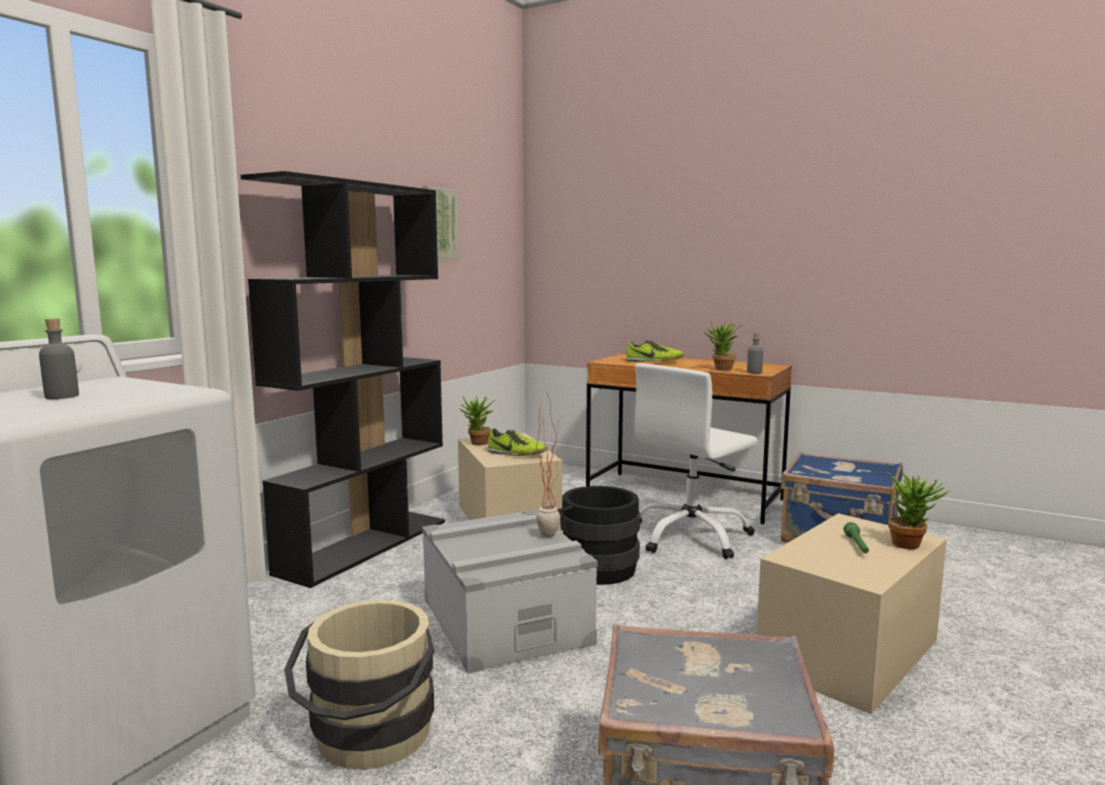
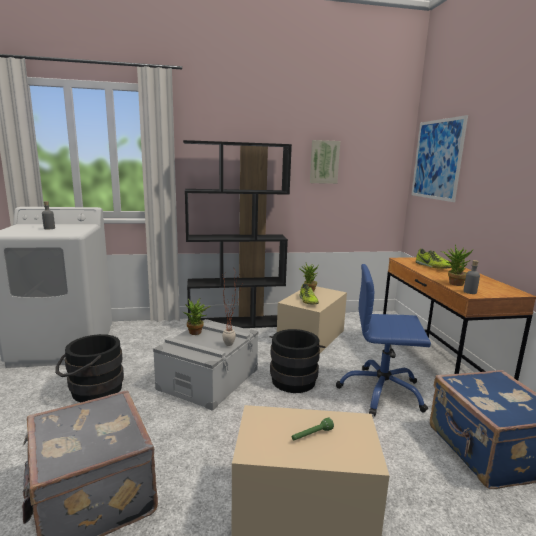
camera: 50 degrees right, 5 degrees up
beige bucket [284,600,435,770] -> black bucket [55,334,124,402]
white office chair [635,363,758,559] -> blue office chair [336,264,431,416]
potted plant [887,472,949,549] -> potted plant moved to [183,298,211,335]
none -> picture [411,115,468,202]

